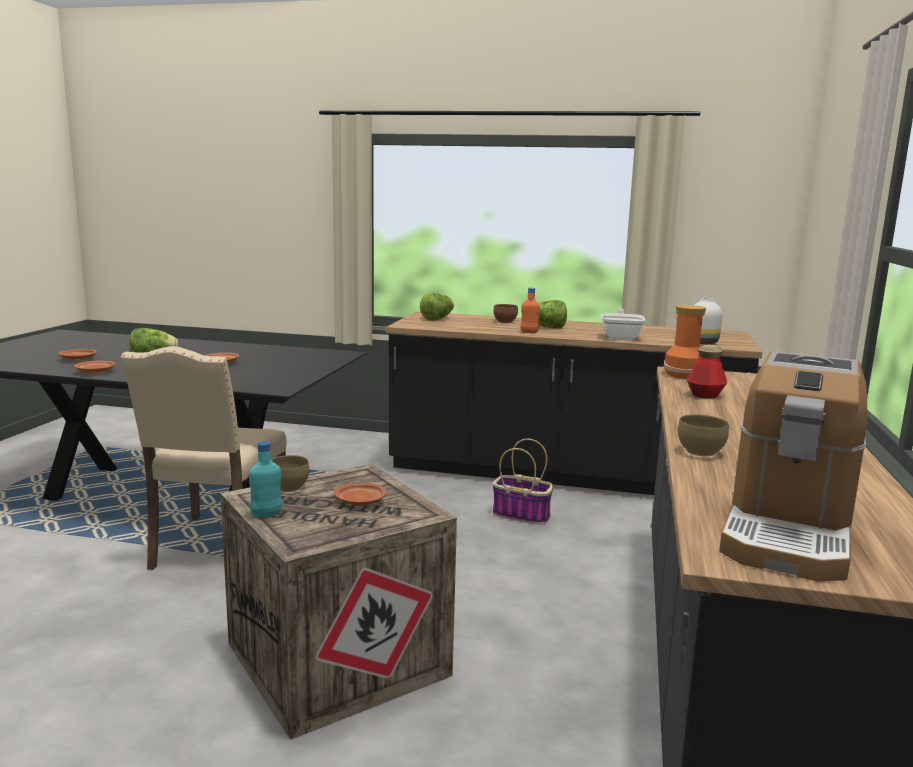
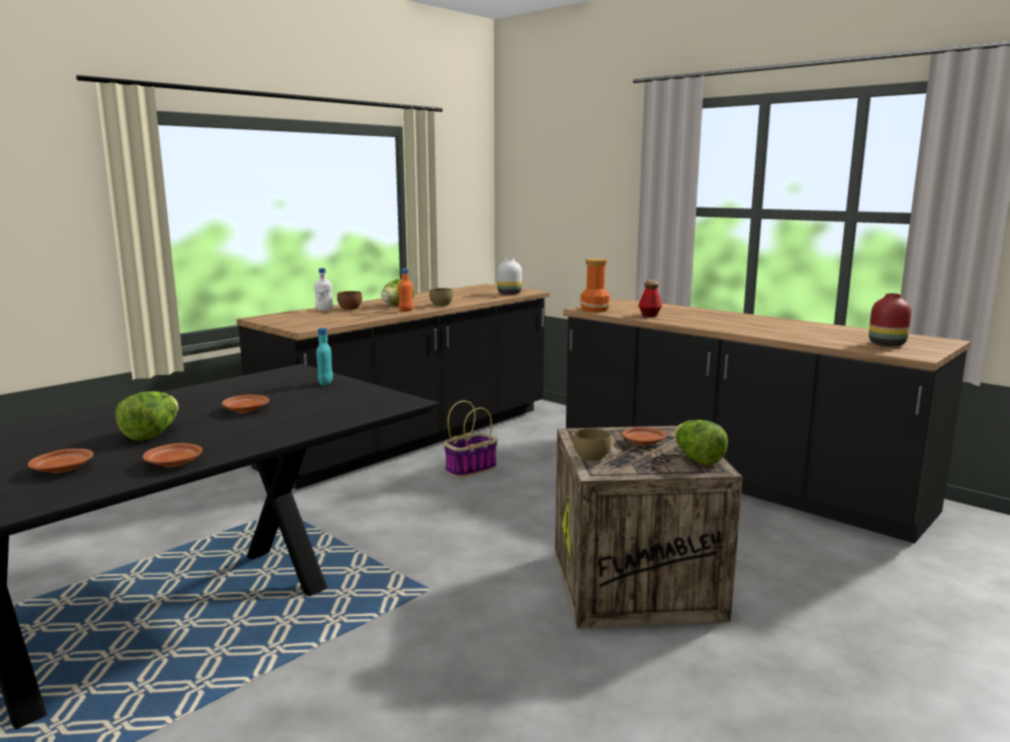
camera: 60 degrees left, 0 degrees up
beige chair [121,346,287,570] -> none
turquoise bottle [249,441,282,518] -> turquoise bottle moved to [316,328,333,386]
lettuce [420,293,454,321] -> lettuce moved to [674,420,728,466]
frying pan [601,308,645,340] -> none
brown bowl [678,414,729,456] -> brown bowl moved to [429,288,453,306]
coffee machine [719,351,867,582] -> red vase [869,293,911,346]
none -> white bottle [314,268,333,311]

